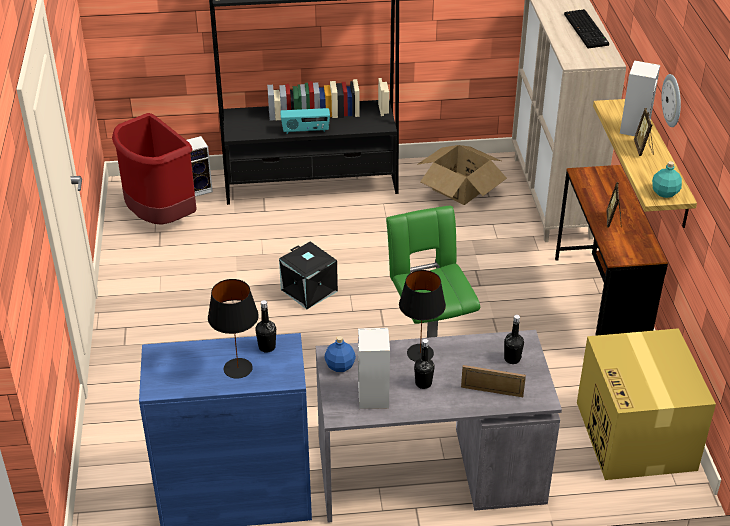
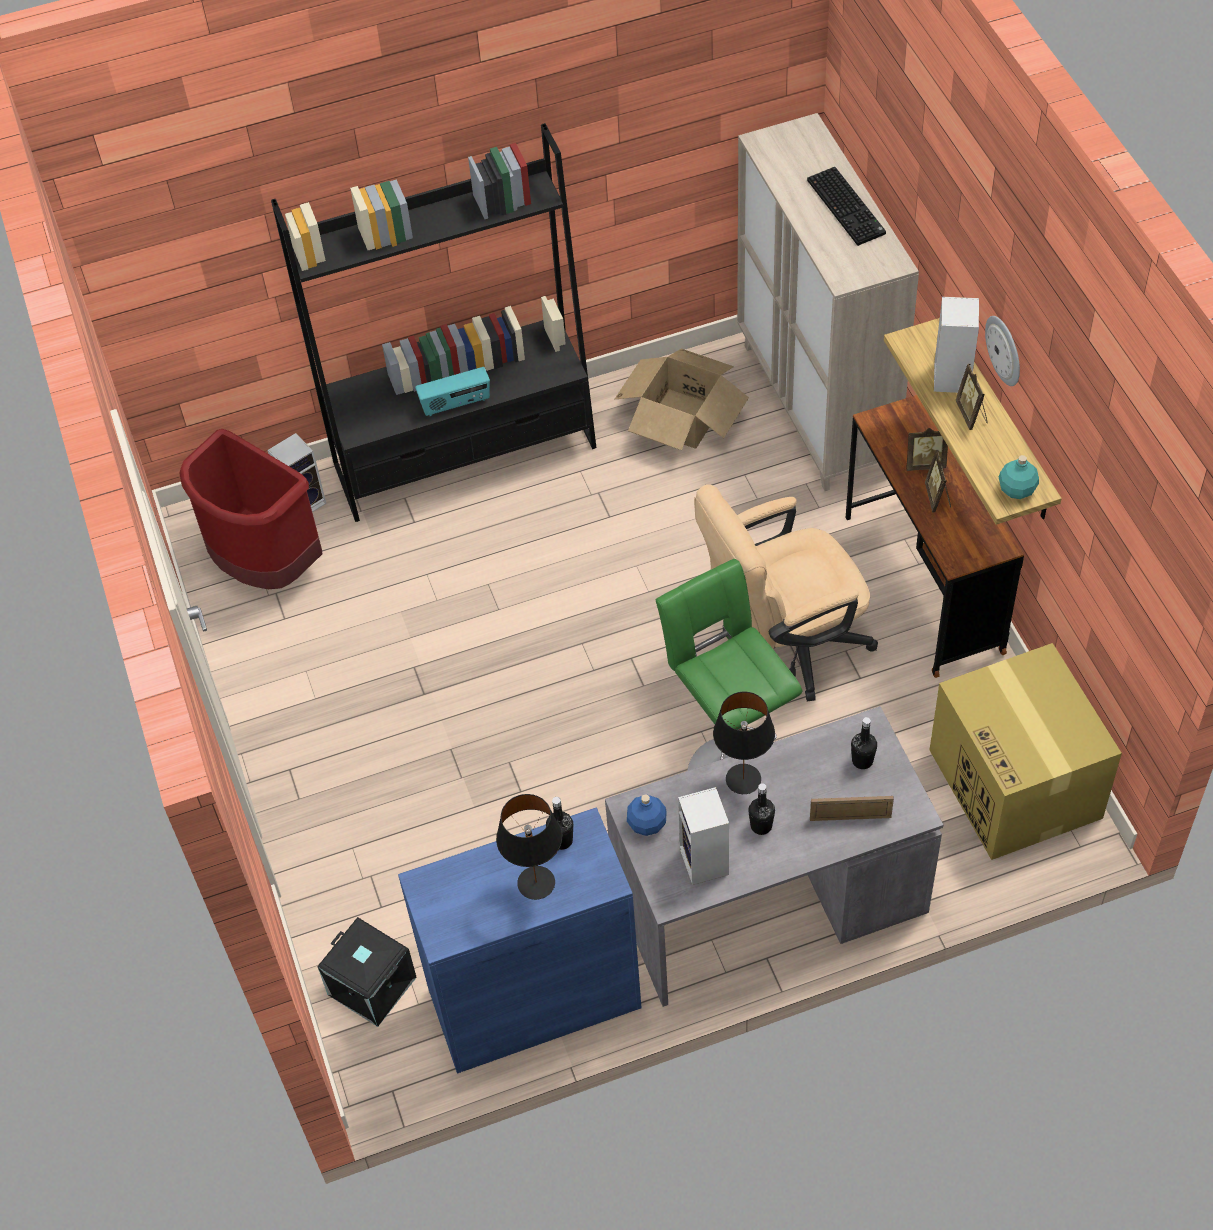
camera: 10 degrees left, 15 degrees up
black storage box [279,241,338,309] -> black storage box moved to [317,917,417,1027]
none -> beige office chair [694,484,878,701]
none -> picture frame [906,428,948,471]

